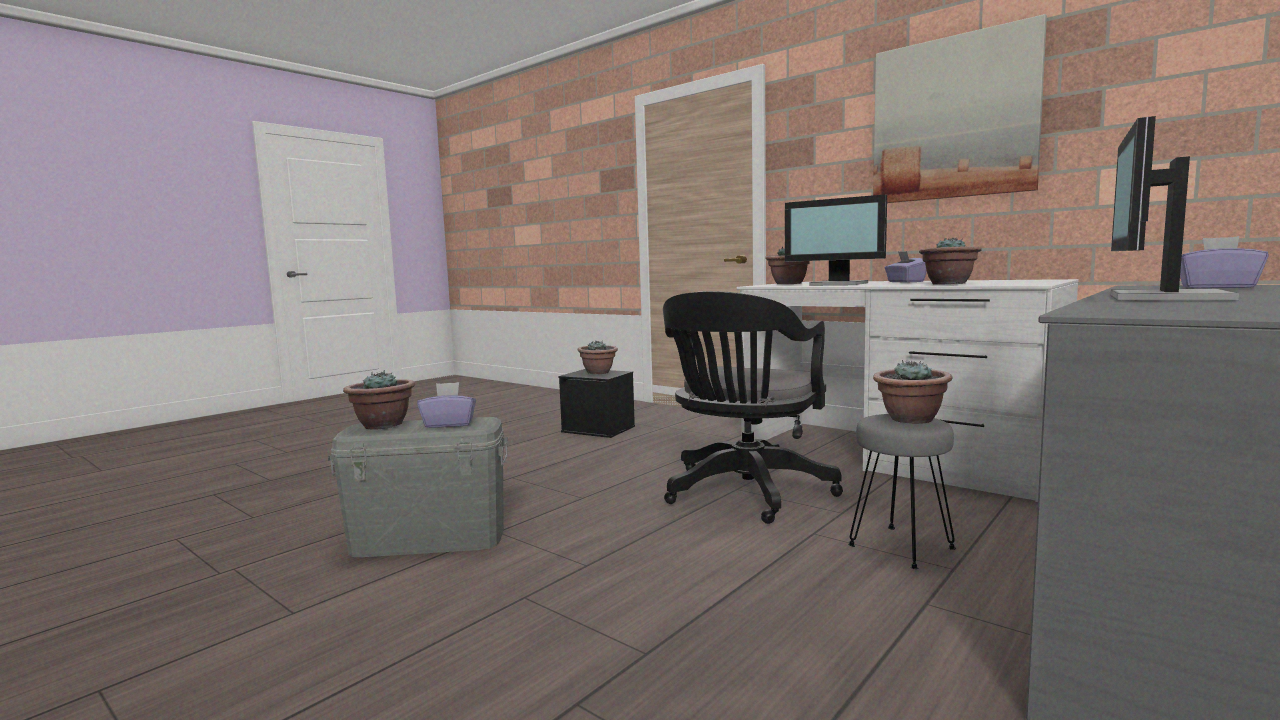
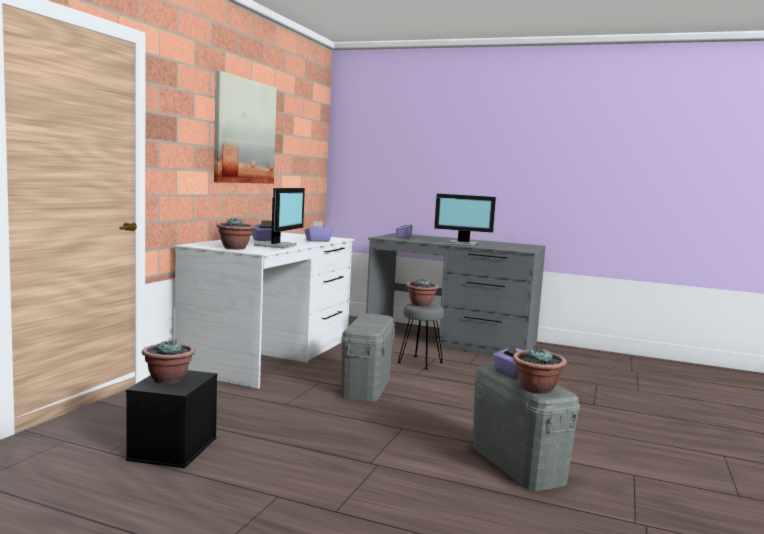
camera: 110 degrees left, 0 degrees up
black office chair [663,291,843,524] -> grey storage box [341,314,395,402]
potted plant [919,237,982,284] -> purple tissue box [304,221,333,242]

